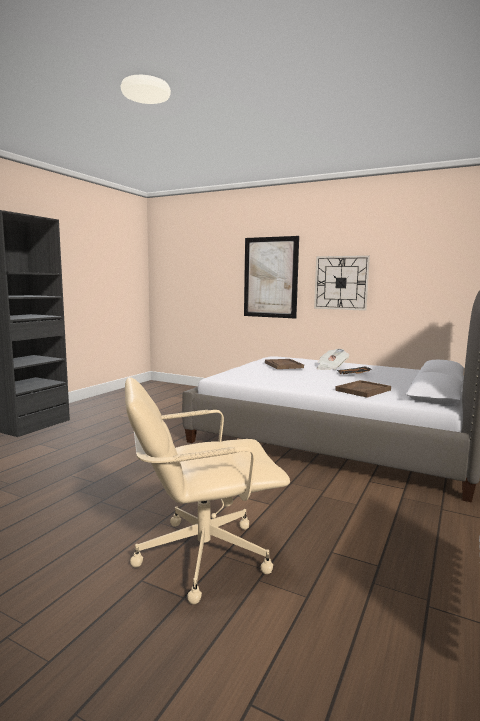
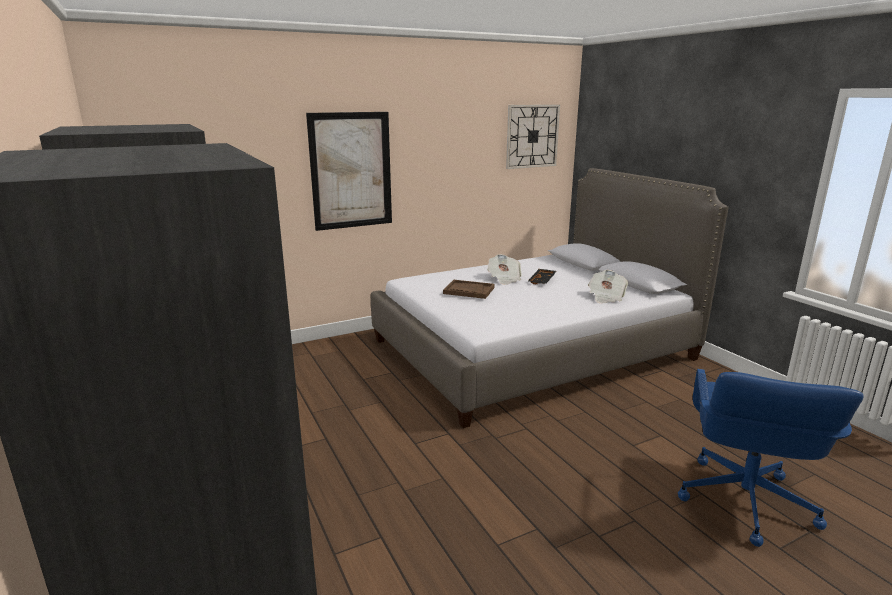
camera: 55 degrees left, 10 degrees up
beige office chair [125,377,290,604] -> blue office chair [678,369,864,547]
wall clock [314,255,370,311] -> wall clock moved to [506,104,560,169]
brown tray [335,380,391,398] -> newspaper [588,270,628,303]

